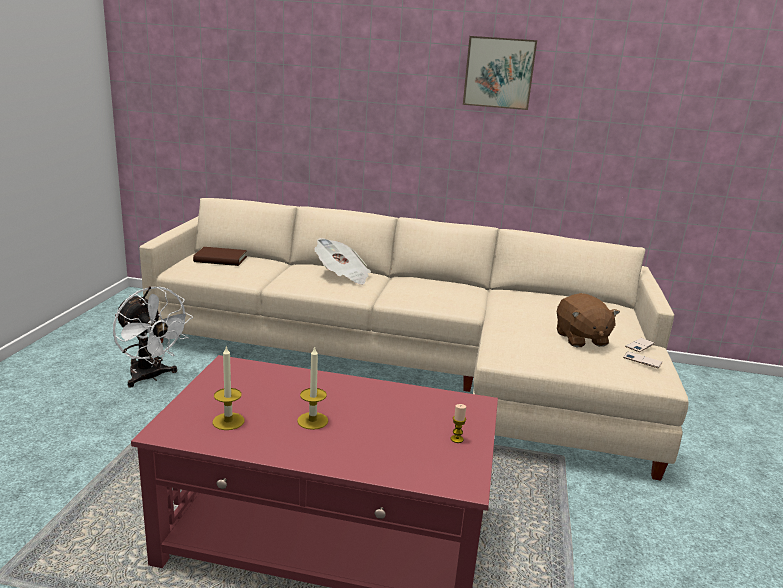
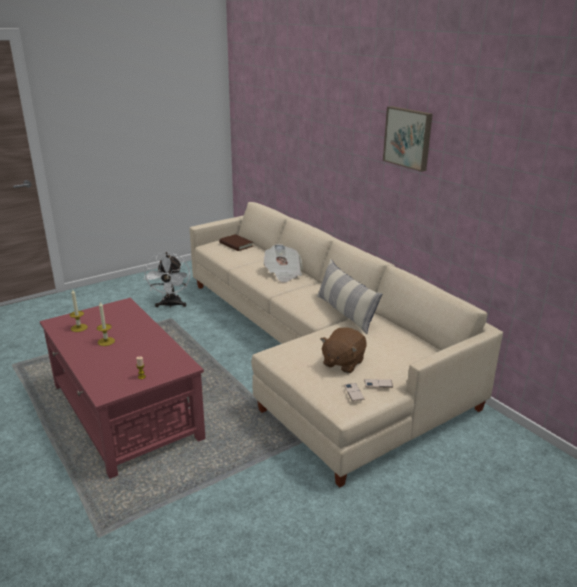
camera: 45 degrees right, 5 degrees up
none -> pillow [317,259,382,334]

